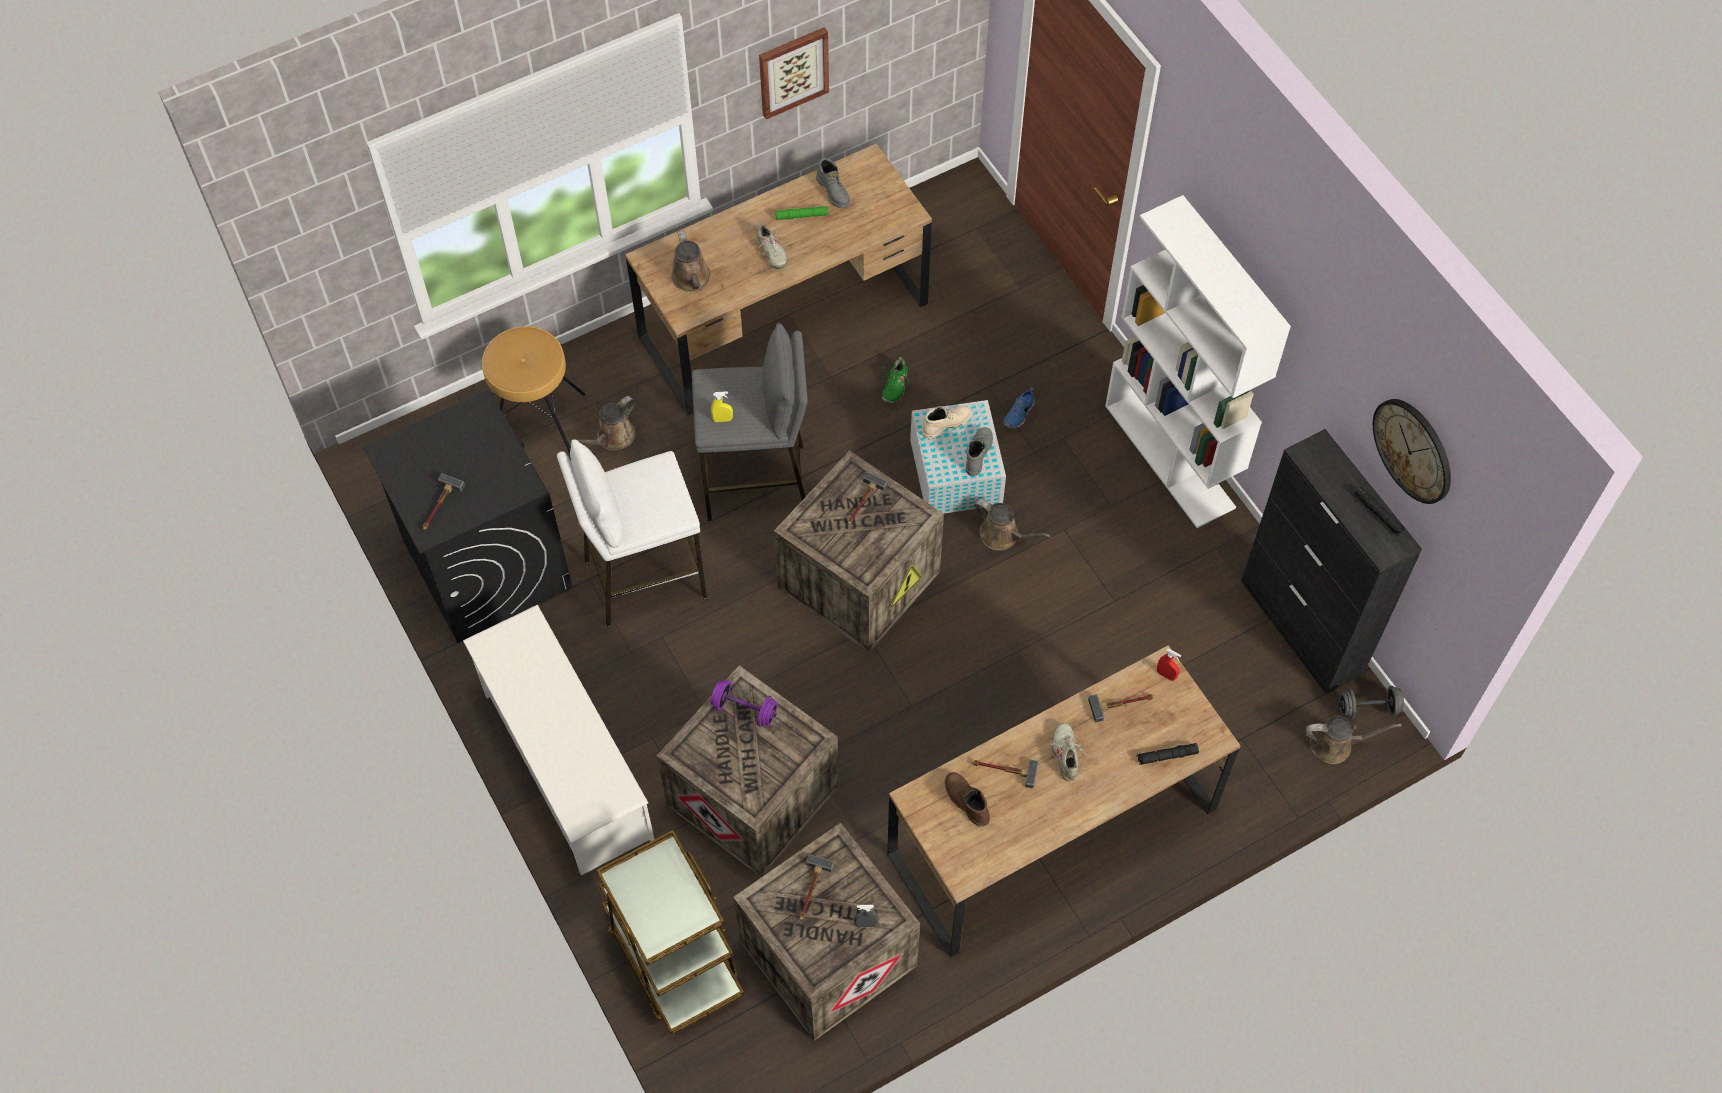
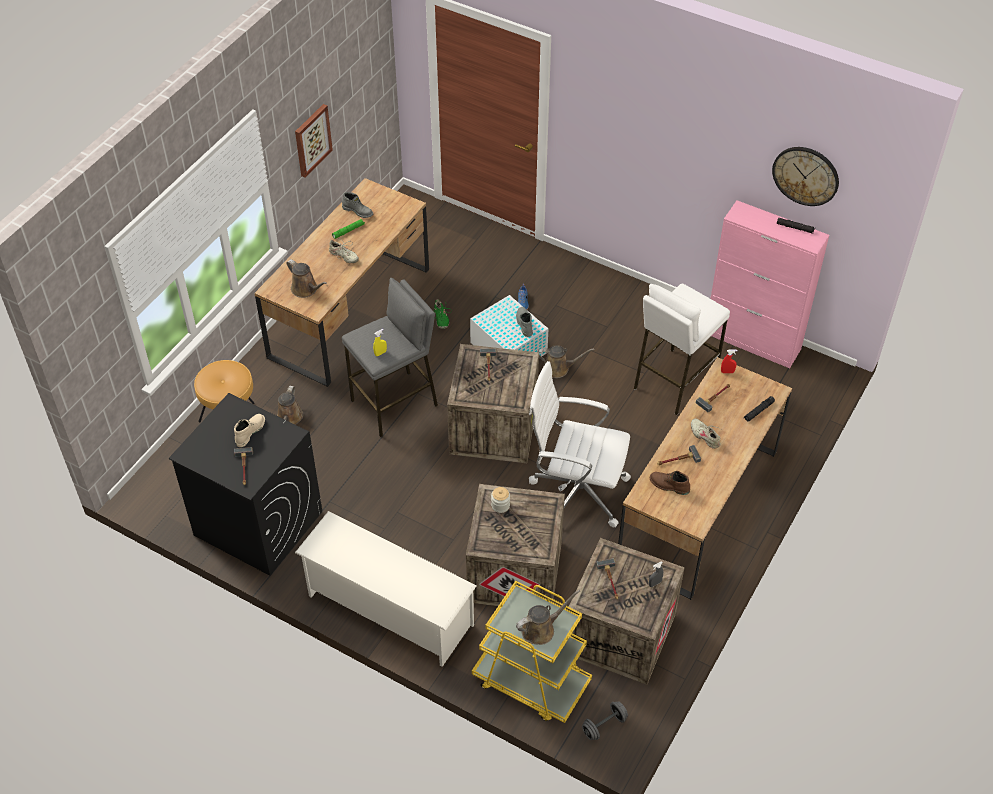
camera: 30 degrees left, 10 degrees down
white stool [557,439,707,627] -> white stool moved to [634,283,730,415]
brown cart [597,830,744,1035] -> yellow cart [472,581,592,723]
purple dumbbell [710,680,778,727] -> jar [491,487,510,513]
beige boot [922,406,972,439] -> beige boot moved to [234,414,265,447]
white bookcase [1105,195,1291,528] -> none
black cabinet [1241,429,1422,694] -> pink cabinet [711,200,829,368]
brown watering can [1306,716,1401,764] -> brown watering can moved to [516,590,580,645]
grey dumbbell [1339,686,1404,719] -> grey dumbbell moved to [582,701,628,740]
none -> white office chair [529,361,631,527]

